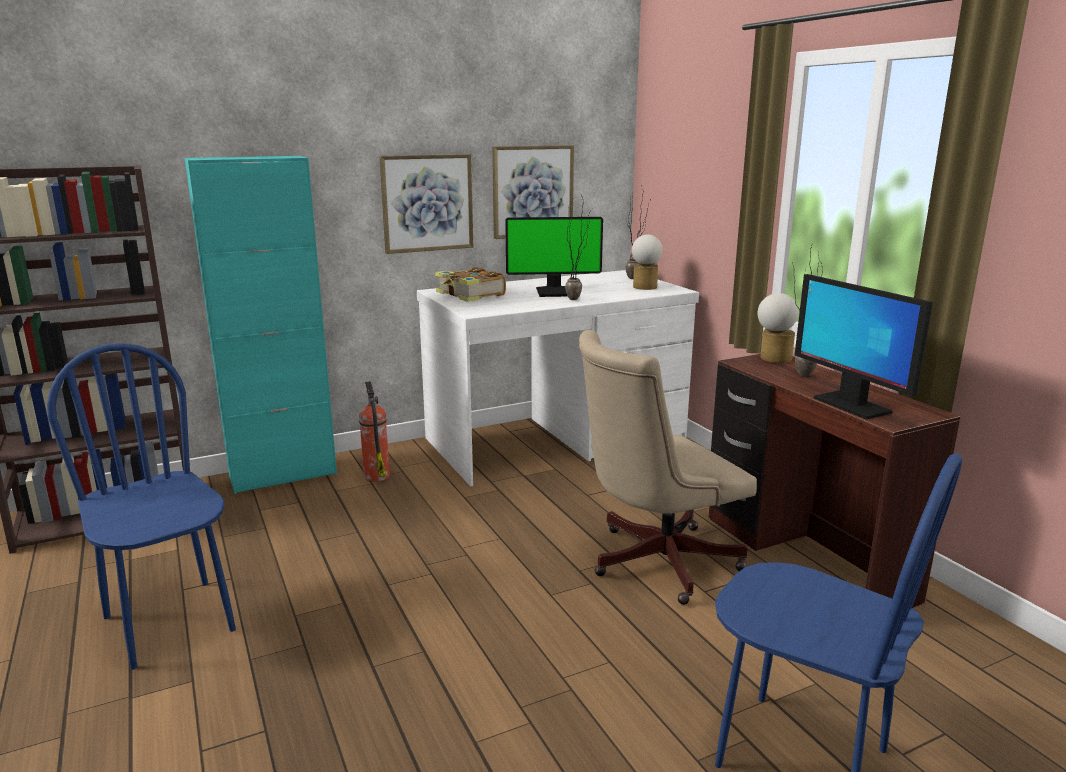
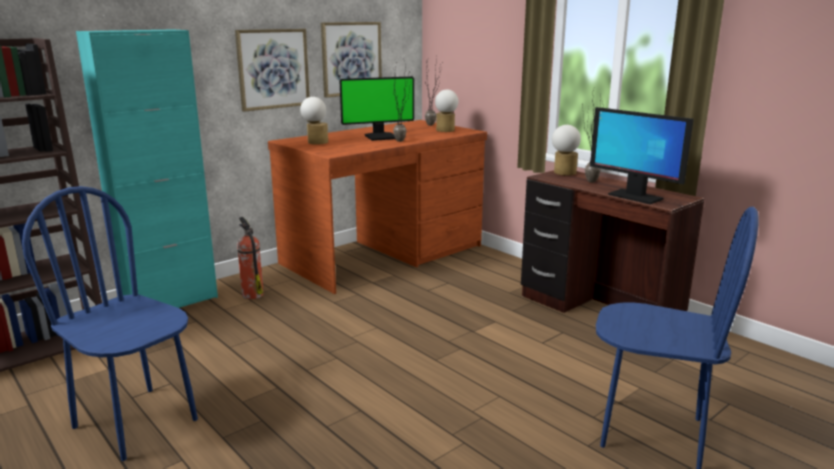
camera: 15 degrees left, 0 degrees up
white desk [417,270,699,486] -> brown desk [268,120,487,294]
book [435,267,506,302] -> table lamp [300,97,328,144]
beige office chair [579,330,757,605] -> none

